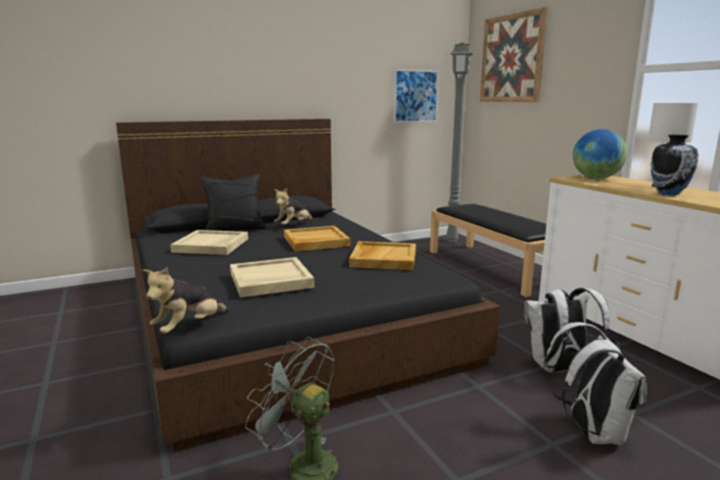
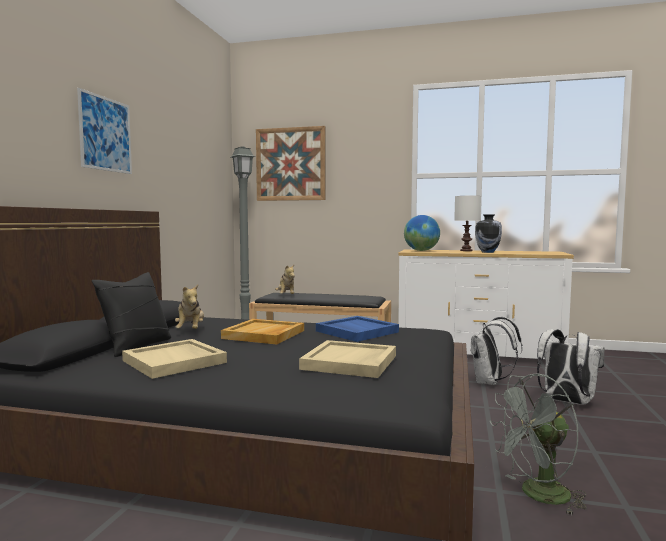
camera: 50 degrees left, 10 degrees down
plush toy [143,267,229,334] -> plush toy moved to [275,265,295,294]
beige tray [349,241,416,270] -> blue tray [316,316,399,342]
picture [394,69,439,123] -> picture moved to [77,88,132,174]

